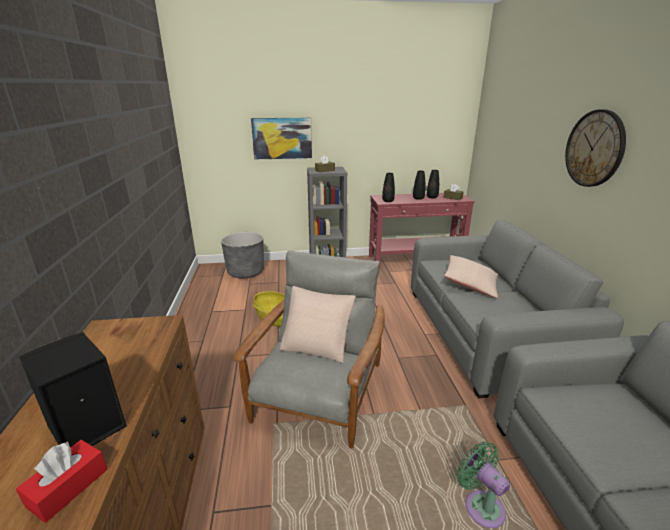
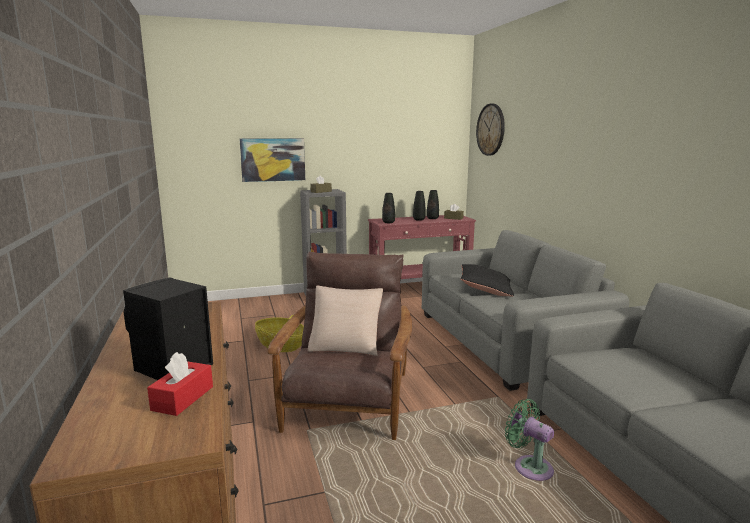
camera: 10 degrees left, 10 degrees down
grey planter [221,232,264,278] -> none
grey armchair [233,251,385,449] -> brown armchair [267,252,412,440]
beige pillow [444,255,498,298] -> black pillow [461,264,514,297]
wall clock [565,109,626,187] -> wall clock moved to [476,104,505,156]

